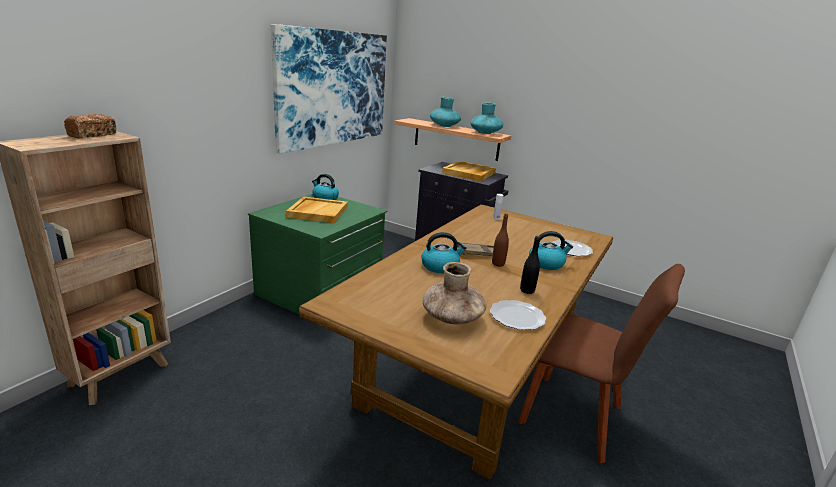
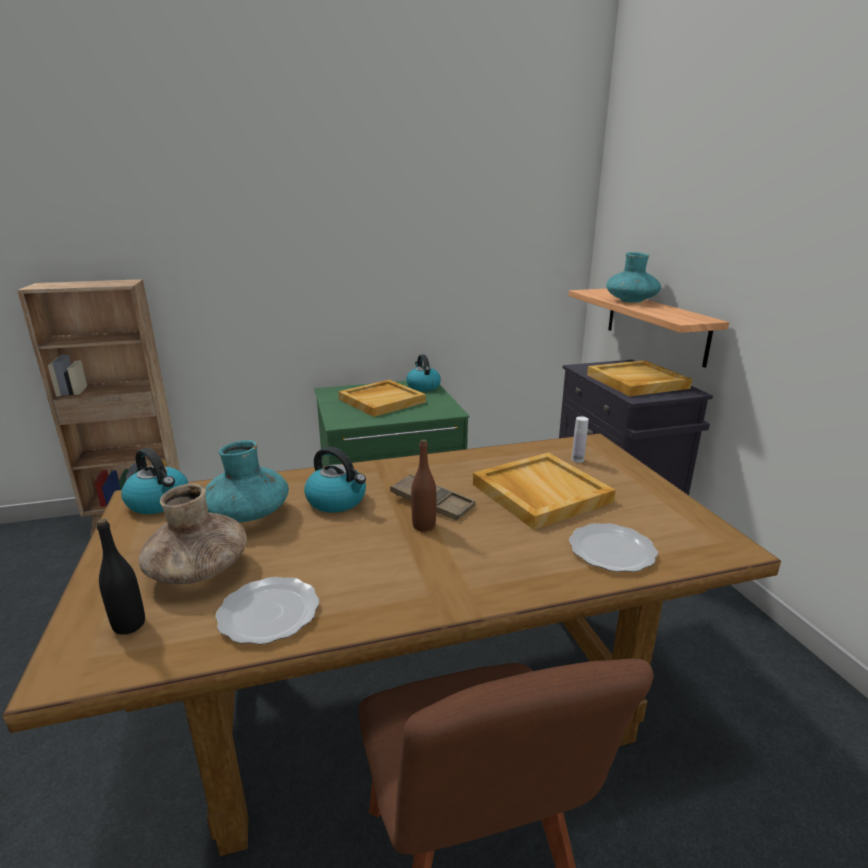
camera: 45 degrees right, 0 degrees up
bread [64,114,117,138] -> none
picture [271,24,387,154] -> none
turquoise vase [470,103,503,134] -> turquoise vase moved to [205,440,289,522]
black bottle [520,236,540,294] -> black bottle moved to [97,519,145,635]
kettle [529,231,573,270] -> kettle moved to [121,448,188,514]
none -> beige tray [473,453,616,530]

